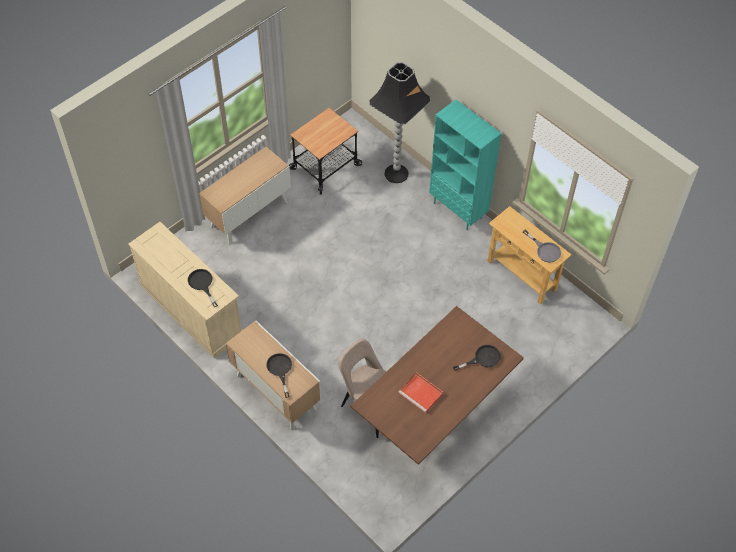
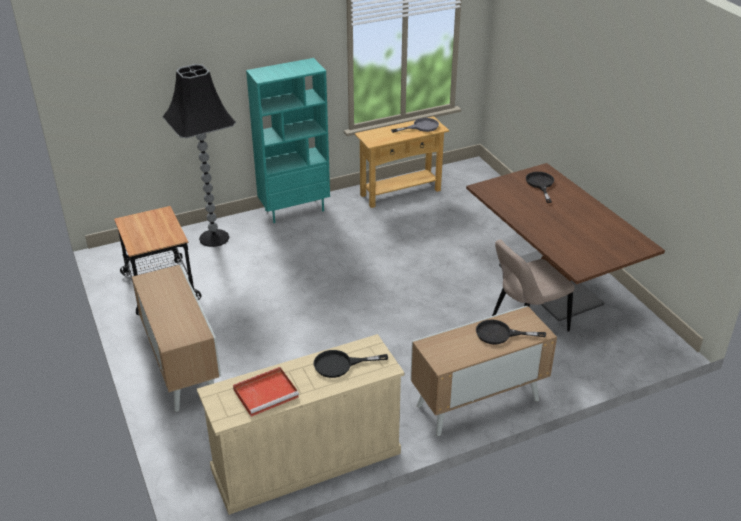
camera: 70 degrees left, 20 degrees down
red tray [399,372,443,413] -> red tray moved to [233,367,299,417]

